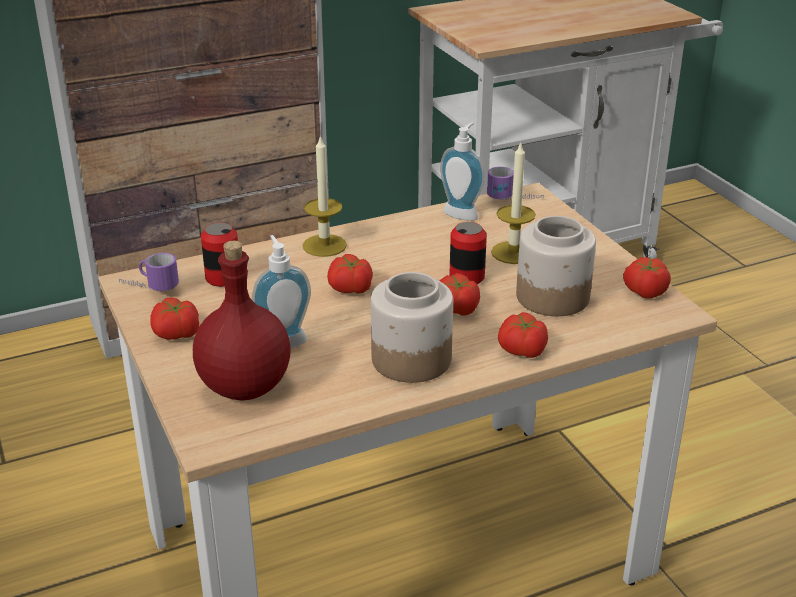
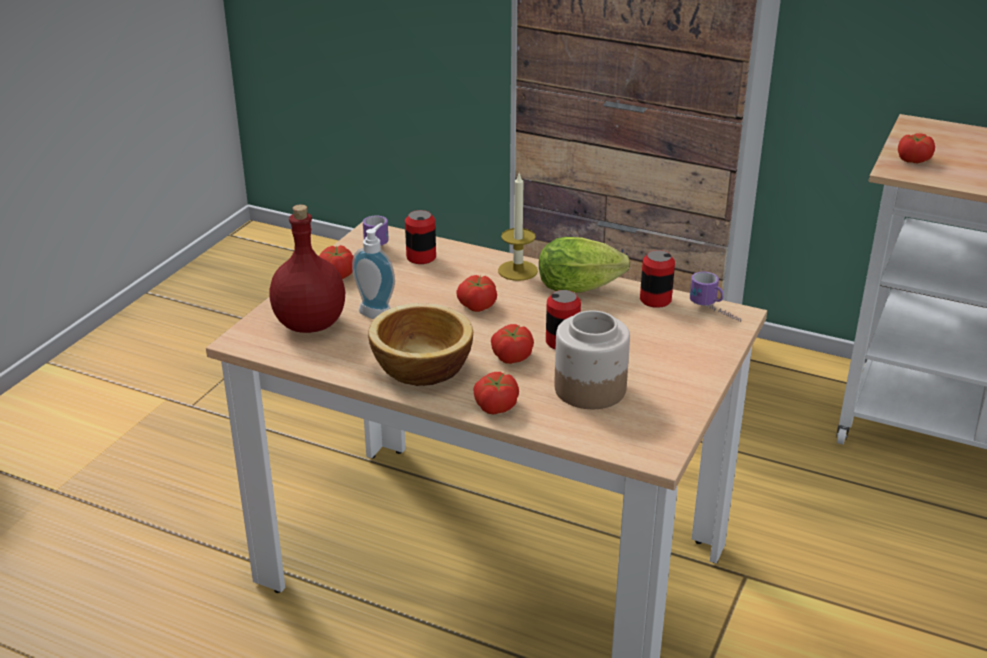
camera: 50 degrees right, 0 degrees up
jar [371,272,453,383] -> bowl [368,303,473,386]
soap dispenser [440,123,485,221] -> can [640,250,675,308]
candle [491,141,536,264] -> none
tomato [623,257,671,299] -> tomato moved to [898,133,935,163]
none -> lettuce [539,237,630,292]

